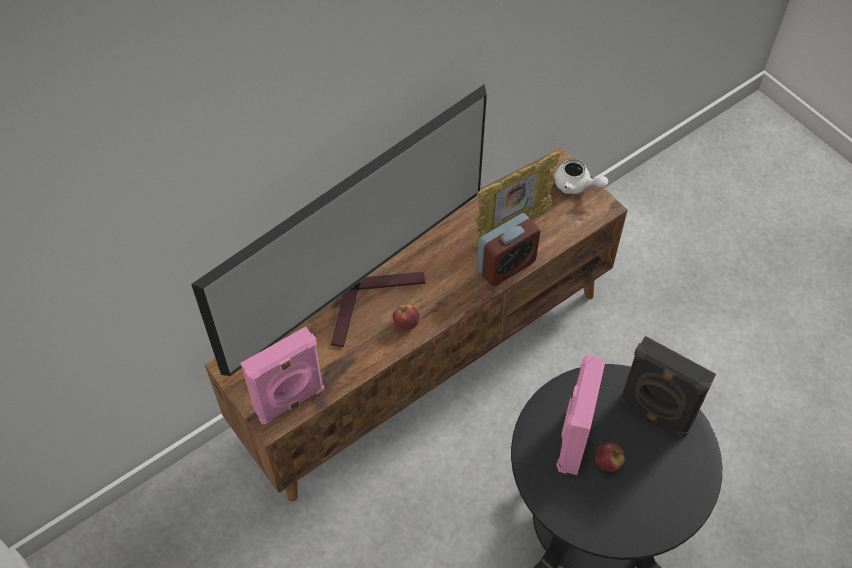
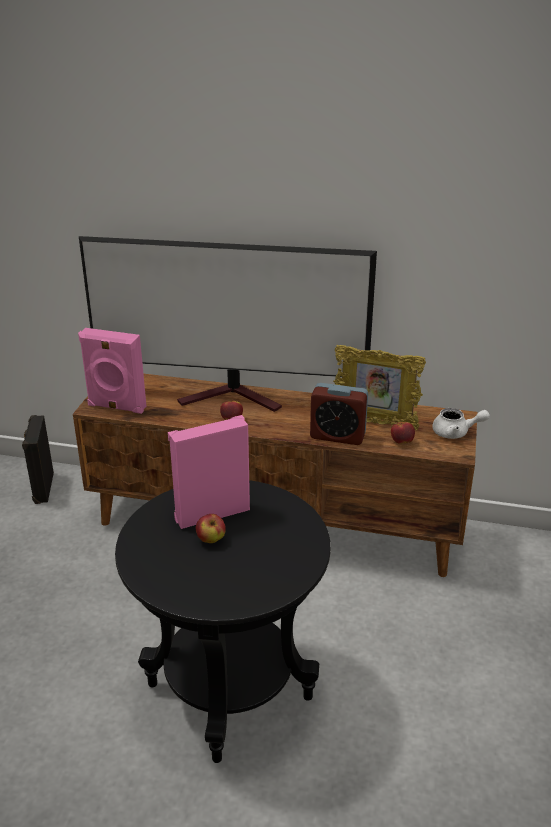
camera: 50 degrees right, 25 degrees down
white teapot [554,159,608,194] -> white teapot turned 75 degrees counterclockwise [432,408,490,439]
black speaker [619,336,716,437] -> black speaker moved to [22,415,54,504]
none -> apple [391,420,415,444]

